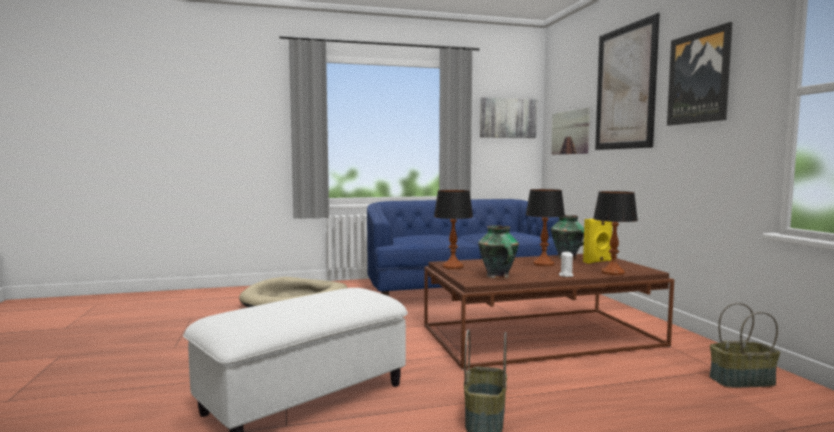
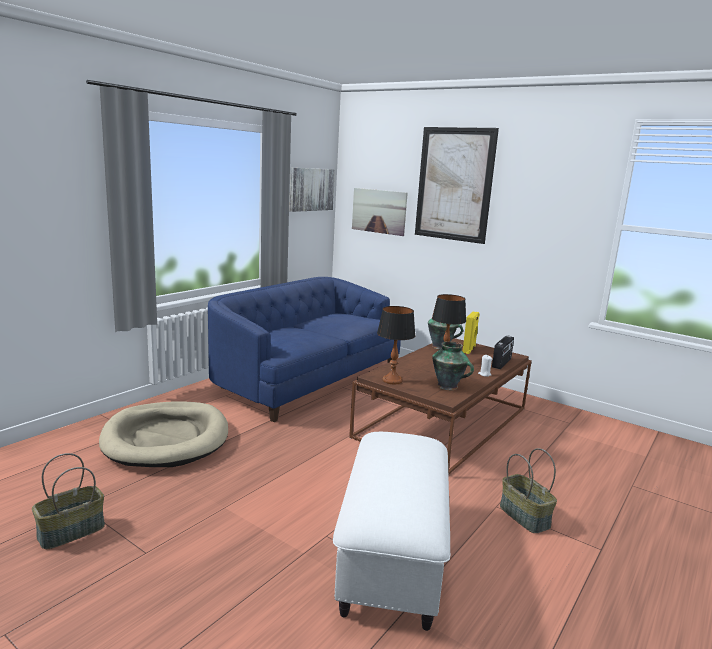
camera: 40 degrees left, 10 degrees up
table lamp [593,191,638,275] -> radio [492,336,514,369]
picture [667,22,732,126] -> none
basket [709,303,780,388] -> basket moved to [32,453,105,549]

